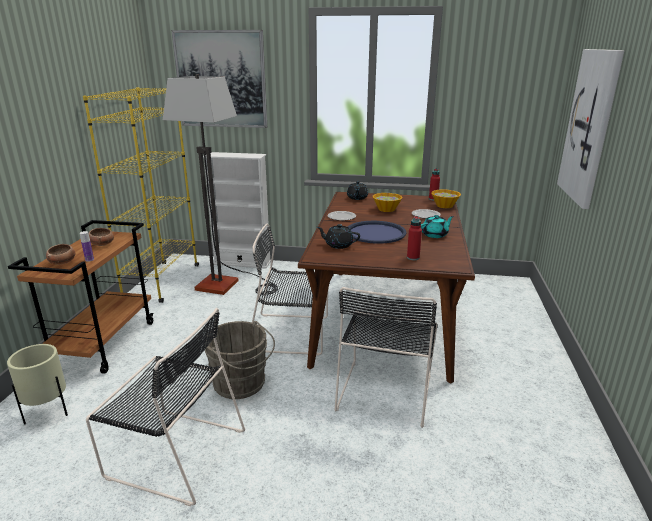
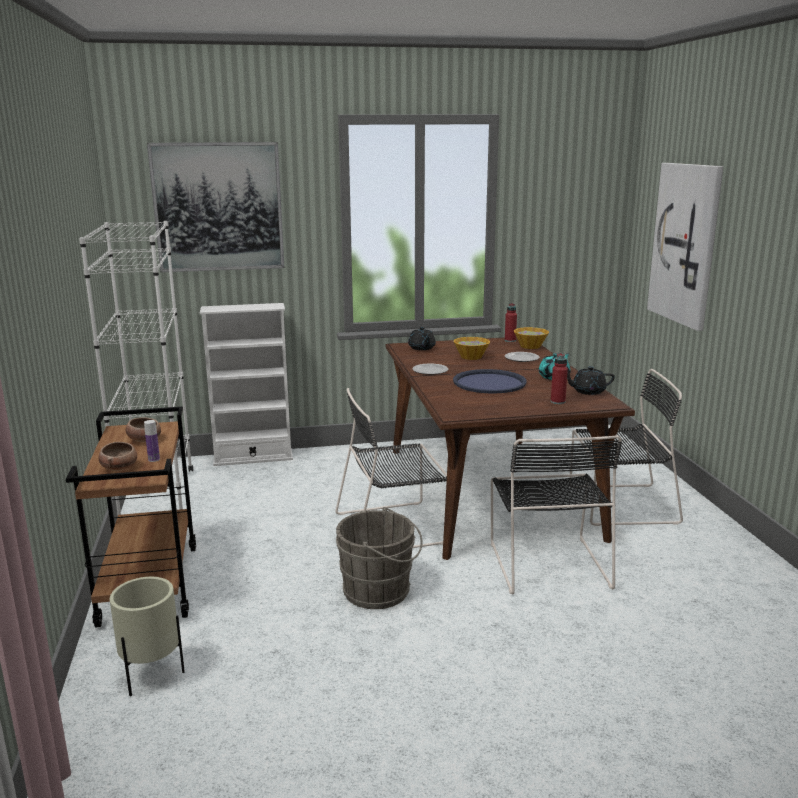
camera: 20 degrees left, 5 degrees down
yellow bookcase [83,87,199,303] -> white bookcase [79,221,193,515]
black chair [86,308,245,506] -> black chair moved to [570,369,683,526]
floor lamp [163,74,278,295] -> none
black teapot [317,224,360,249] -> black teapot moved to [567,366,615,395]

